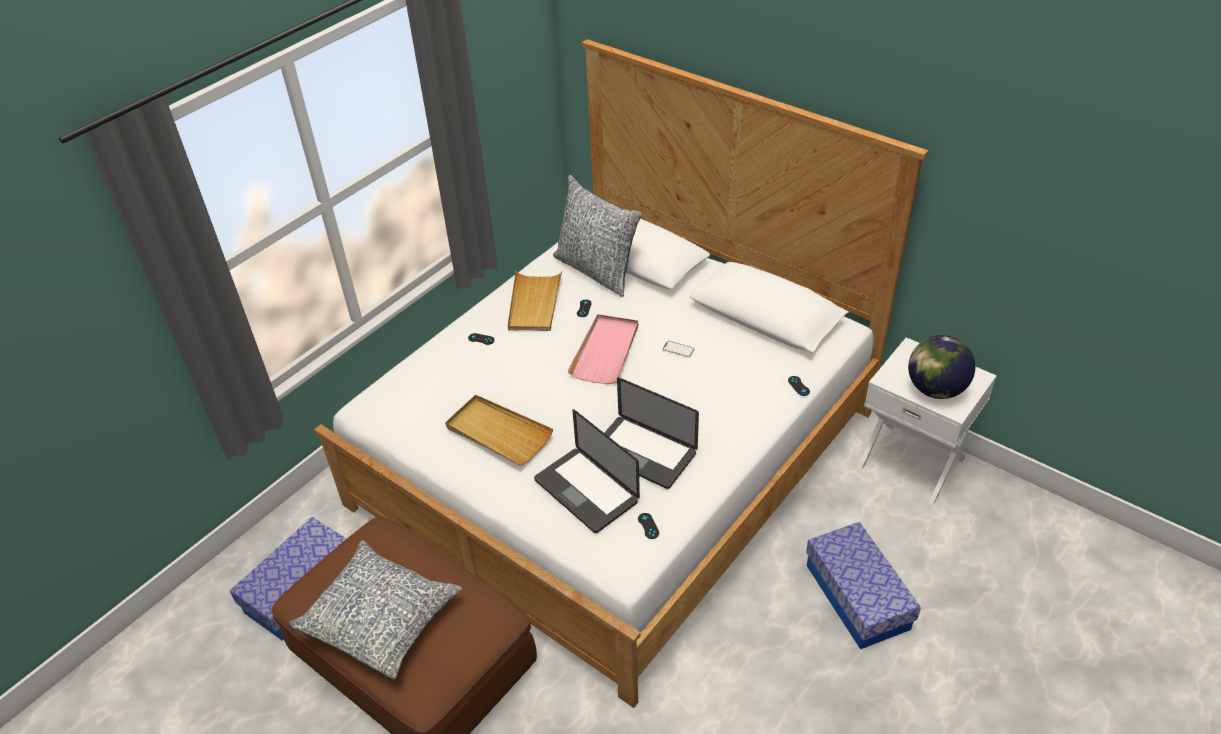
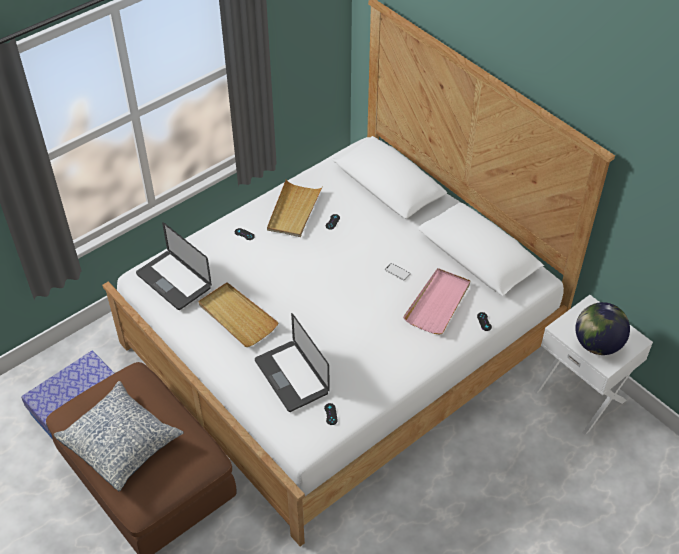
camera: 10 degrees right, 5 degrees up
pillow [553,175,642,297] -> none
pink tray [568,314,638,384] -> pink tray moved to [403,268,470,334]
laptop [604,378,699,489] -> laptop moved to [136,222,212,310]
storage box [806,522,921,649] -> none

